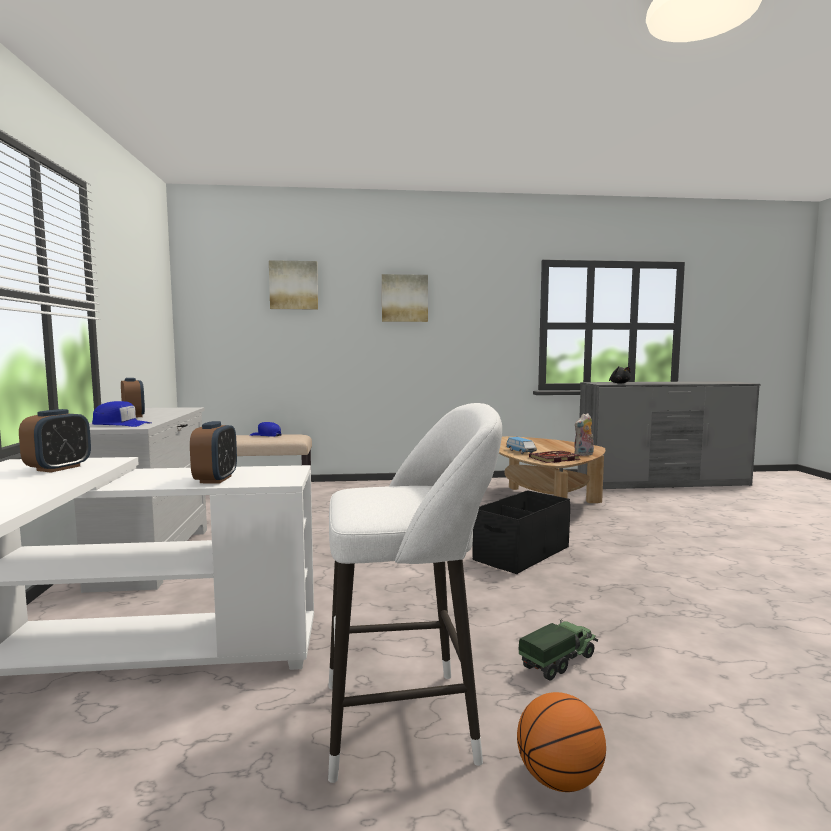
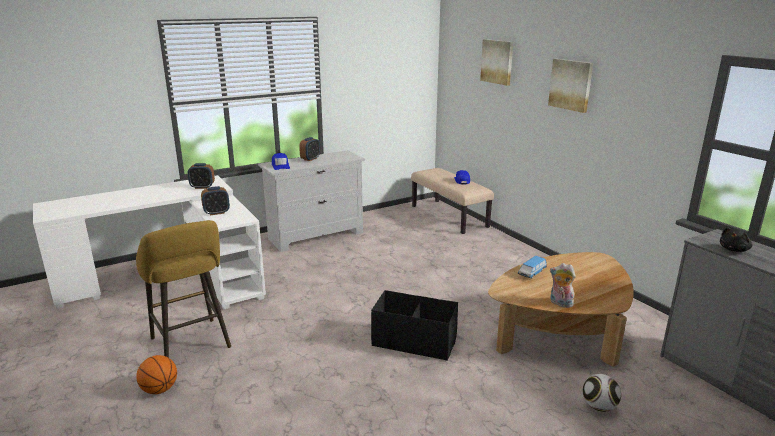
camera: 65 degrees right, 15 degrees up
white stool [328,403,502,783] -> yellow stool [136,220,231,358]
toy truck [518,620,598,681] -> none
book [529,451,581,463] -> none
none -> football [583,374,621,412]

